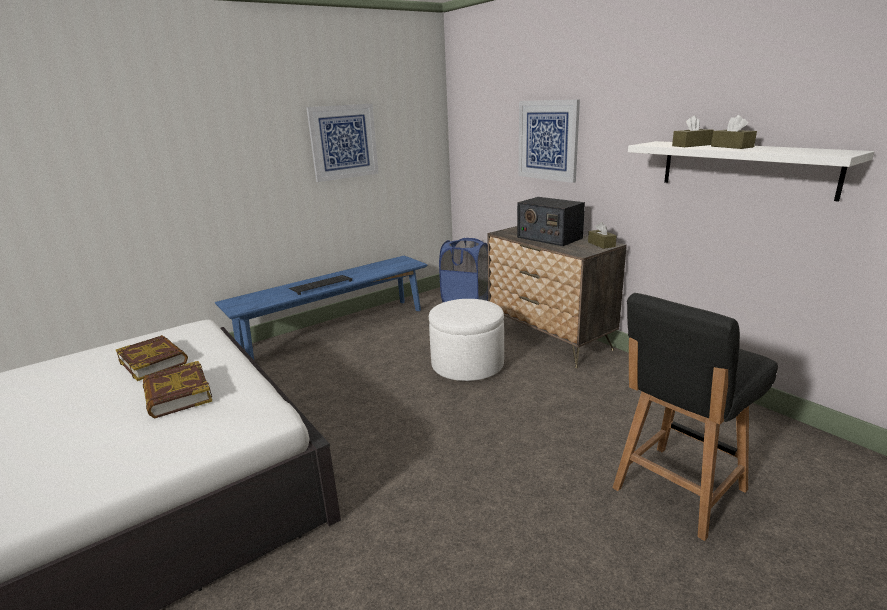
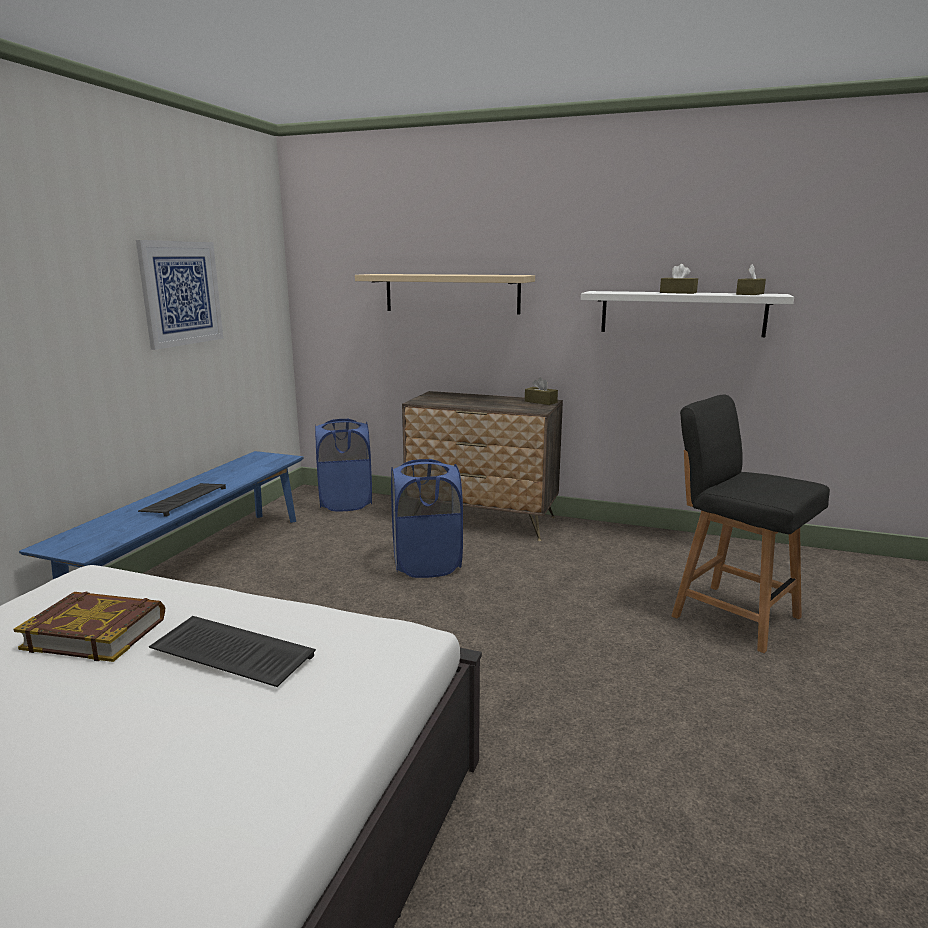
camera: 35 degrees left, 5 degrees down
book [143,361,212,419] -> keyboard [149,616,316,687]
white ottoman [429,299,504,381] -> blue laundry basket [391,459,463,578]
radio [517,197,585,246] -> none
picture [518,100,580,183] -> beige shelf [355,274,535,315]
black chair [613,293,778,541] -> black chair turned 120 degrees clockwise [671,395,830,653]
brown tissue box [672,115,713,147] -> brown tissue box moved to [736,264,766,295]

